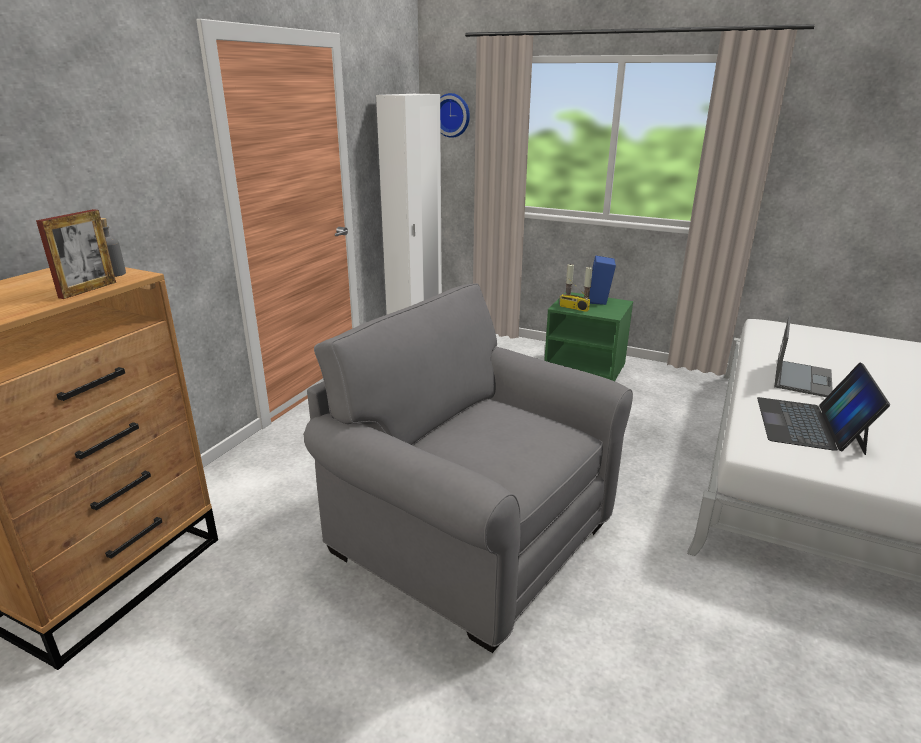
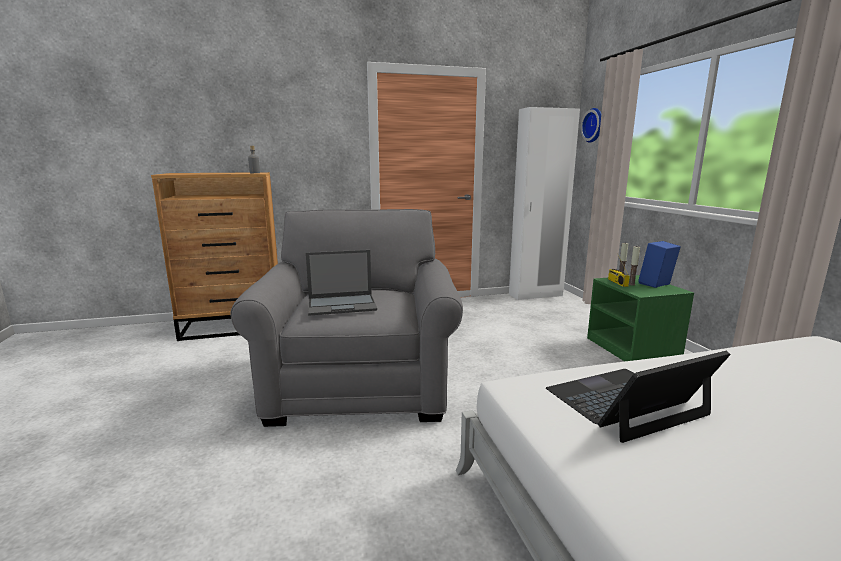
camera: 50 degrees right, 10 degrees down
picture frame [36,209,116,299] -> none
laptop [774,316,833,397] -> laptop moved to [306,250,377,316]

